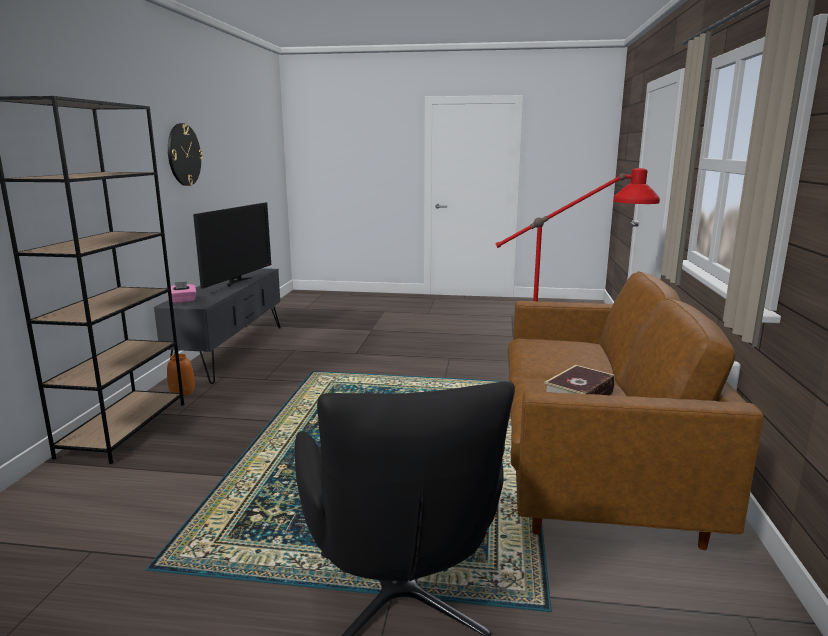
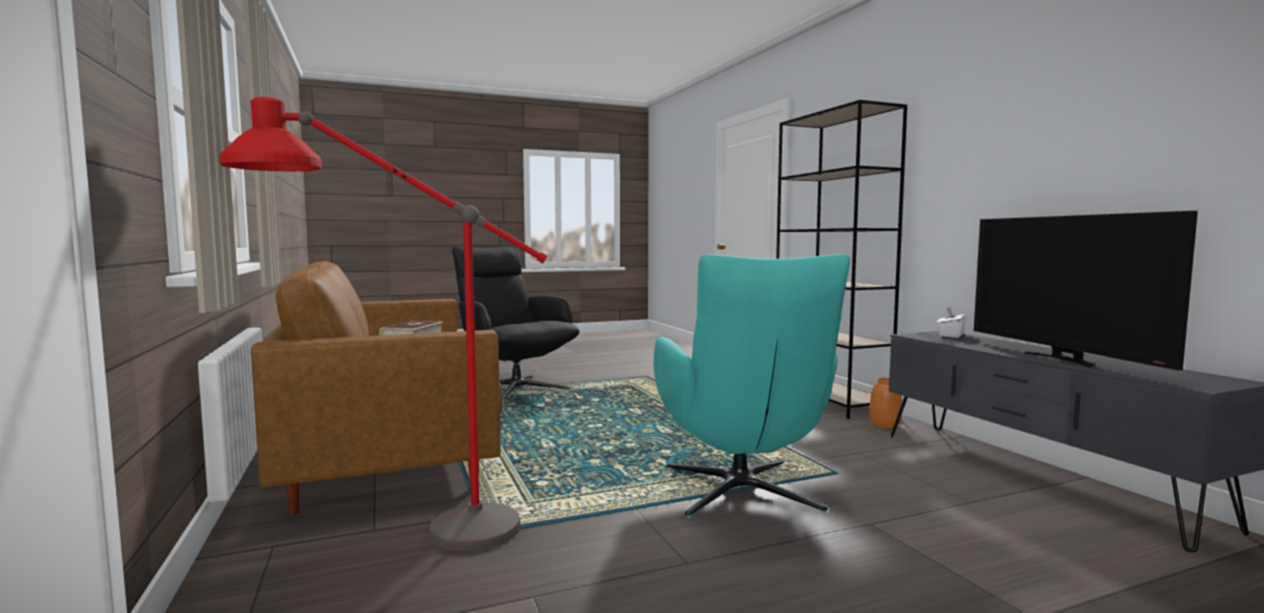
camera: 150 degrees right, 10 degrees down
pink tissue box [167,281,196,304] -> white tissue box [937,307,967,338]
wall clock [168,123,203,186] -> none
none -> turquoise armchair [654,254,850,518]

